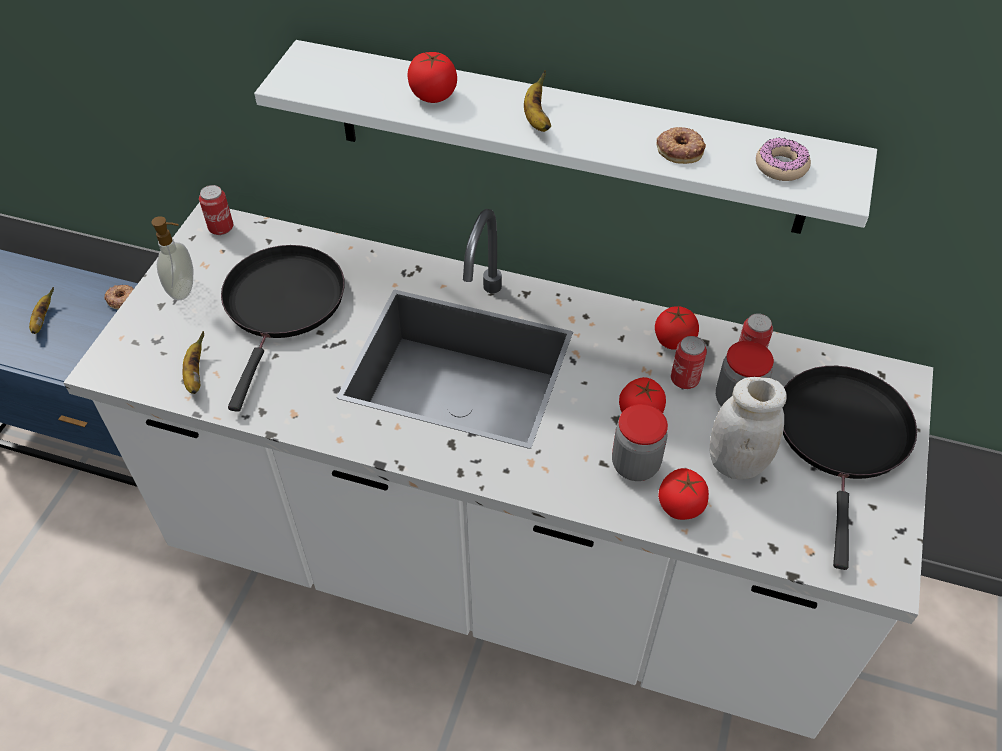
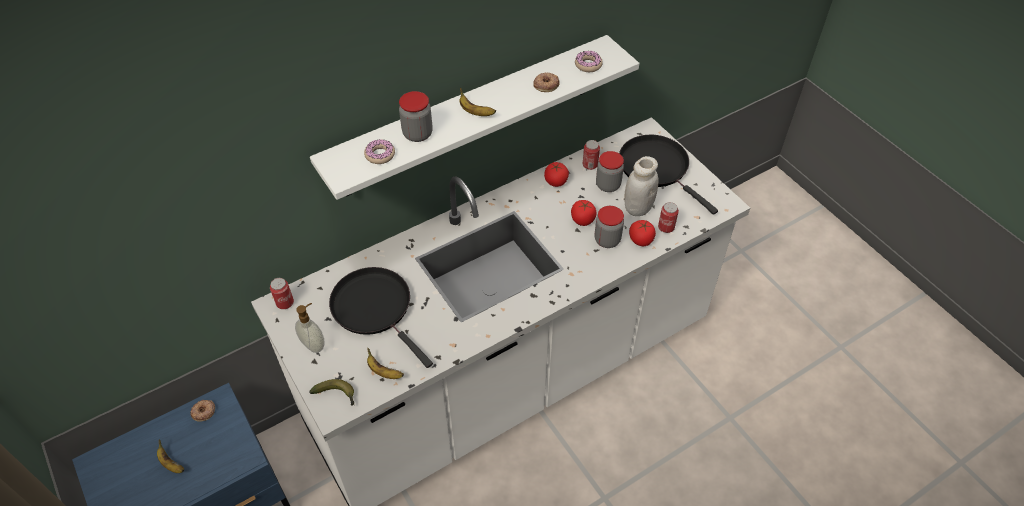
camera: 50 degrees left, 0 degrees up
tomato [407,52,457,103] -> jar [399,91,433,142]
can [671,336,707,389] -> can moved to [658,202,679,233]
none -> banana [309,379,354,406]
none -> donut [364,139,395,164]

